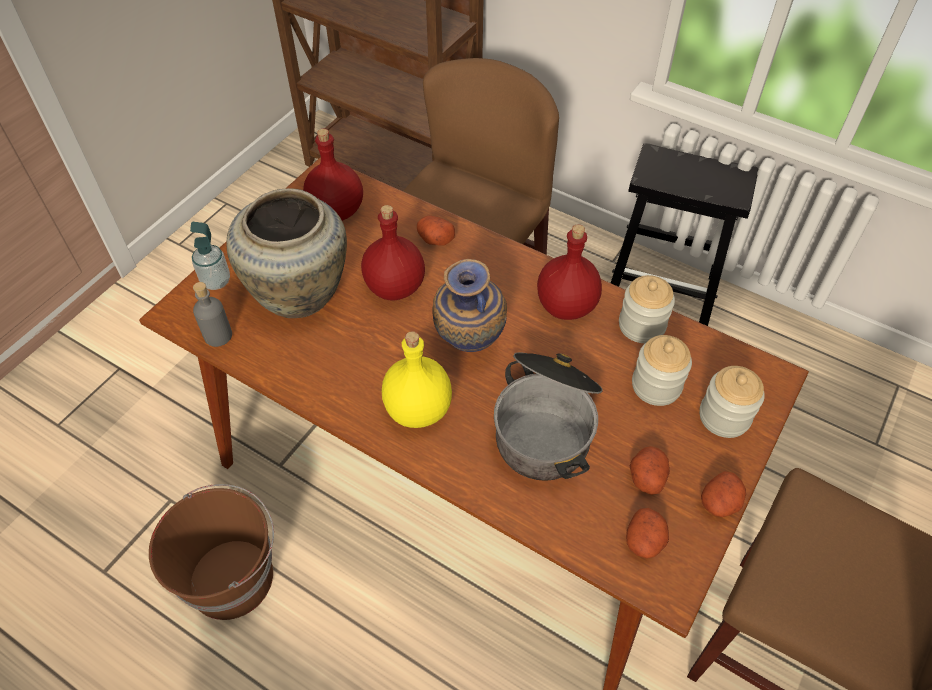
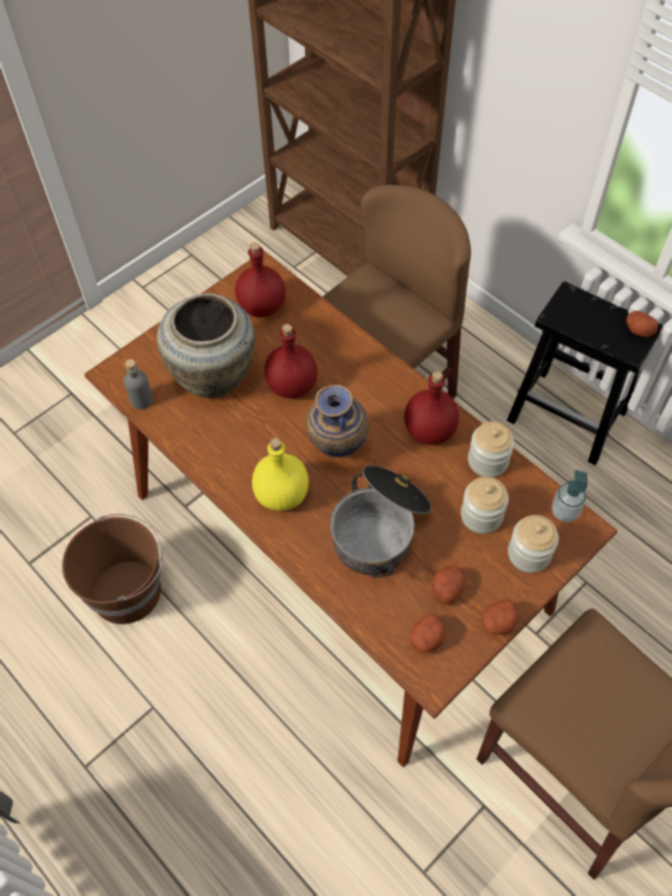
camera: 15 degrees right, 5 degrees up
soap dispenser [190,222,230,290] -> soap dispenser moved to [552,470,587,522]
potato [417,215,455,246] -> potato moved to [626,311,658,337]

